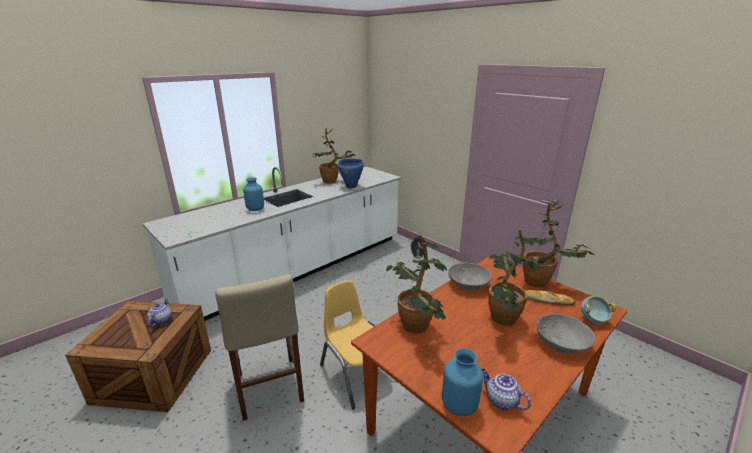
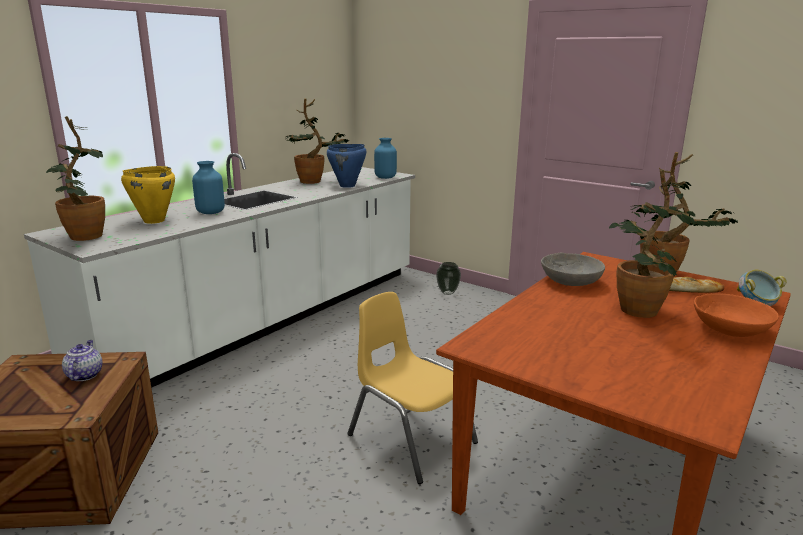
camera: 10 degrees left, 5 degrees down
beige stool [215,274,304,421] -> none
potted plant [386,234,447,334] -> potted plant moved to [46,116,105,241]
blue vase [442,348,483,416] -> blue vase moved to [374,138,397,179]
teapot [481,369,531,410] -> none
grey bowl [537,314,596,354] -> orange bowl [694,293,779,337]
none -> yellow cooking pot [121,166,175,224]

